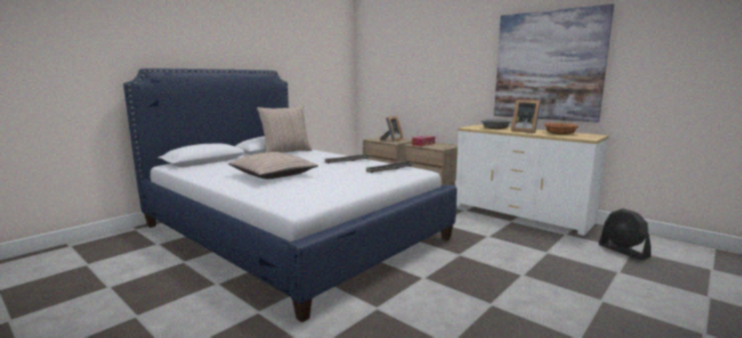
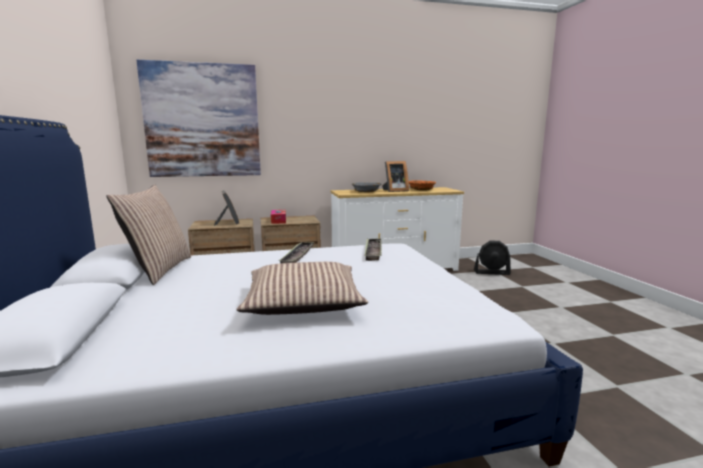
camera: 55 degrees left, 0 degrees up
picture [494,4,614,123] -> picture moved to [136,60,261,177]

